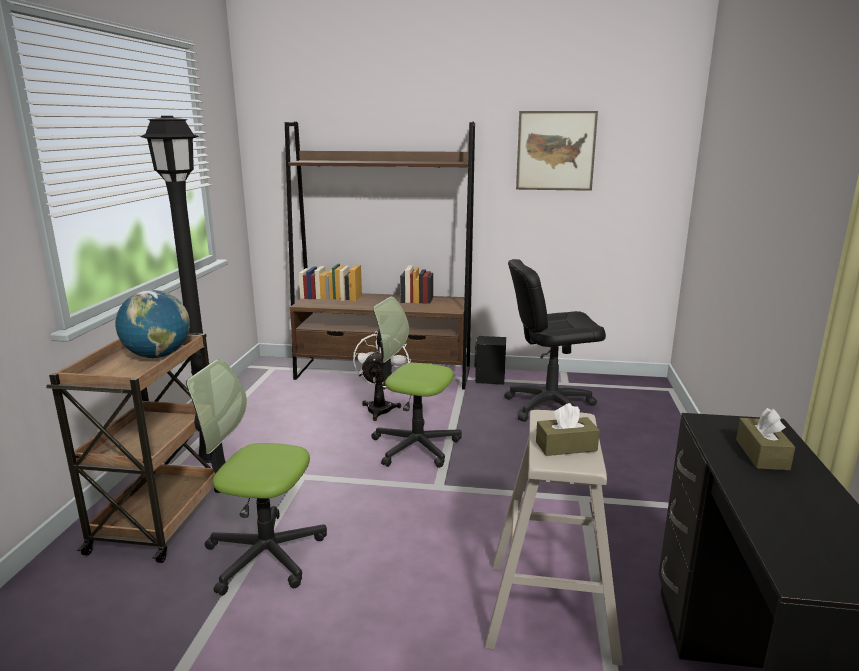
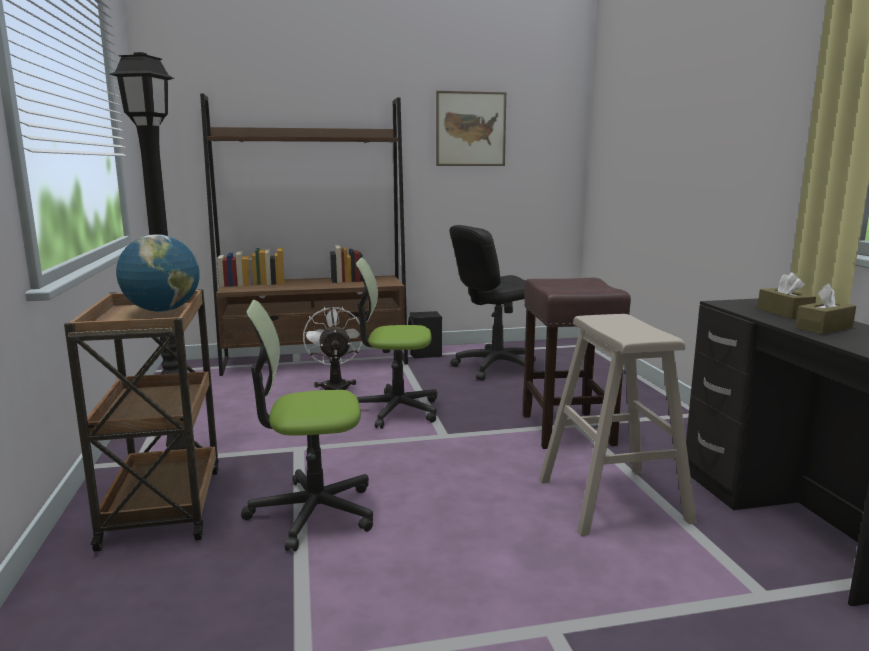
camera: 20 degrees left, 5 degrees down
brown tissue box [536,403,600,456] -> brown tissue box moved to [795,283,856,334]
none -> brown stool [523,278,631,449]

